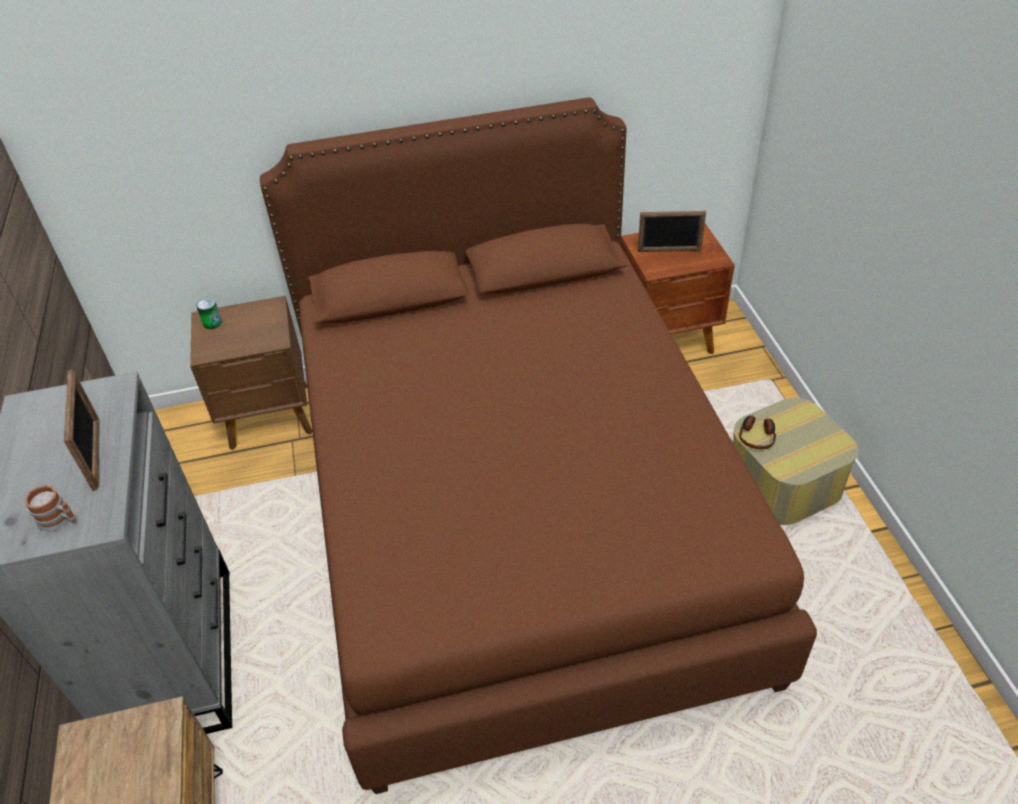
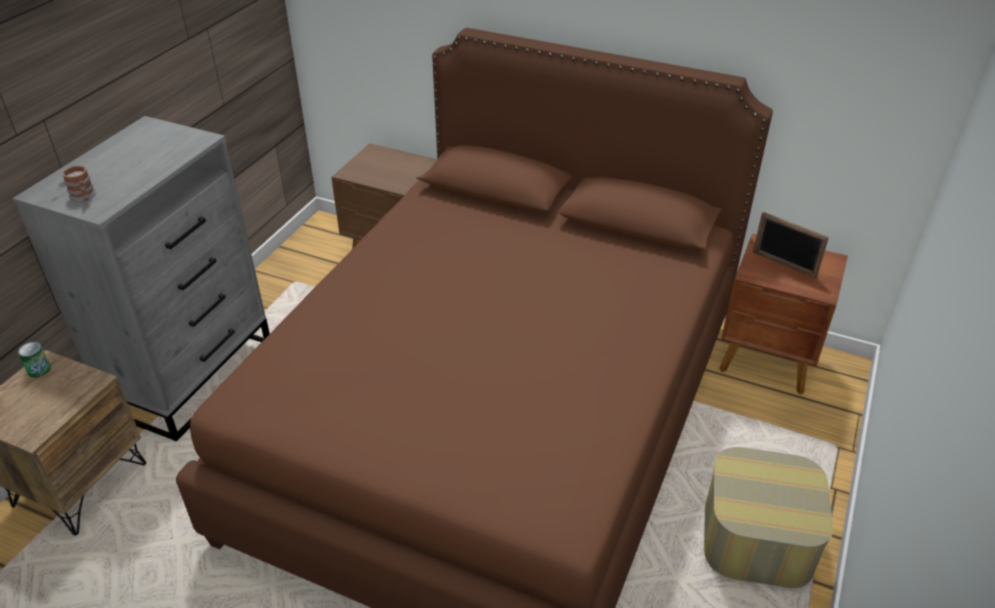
camera: 35 degrees right, 5 degrees down
picture frame [64,370,100,491] -> none
can [196,298,222,329] -> can moved to [18,342,51,377]
headphones [739,415,776,449] -> none

